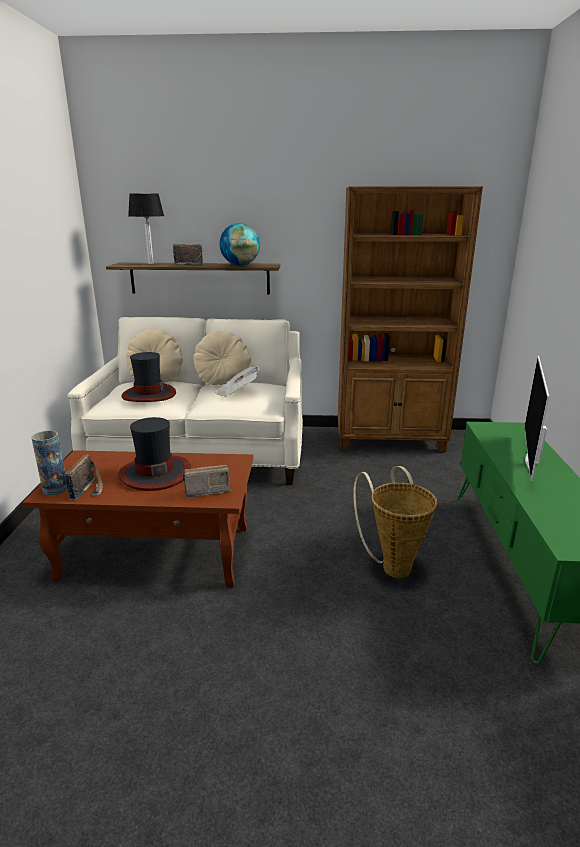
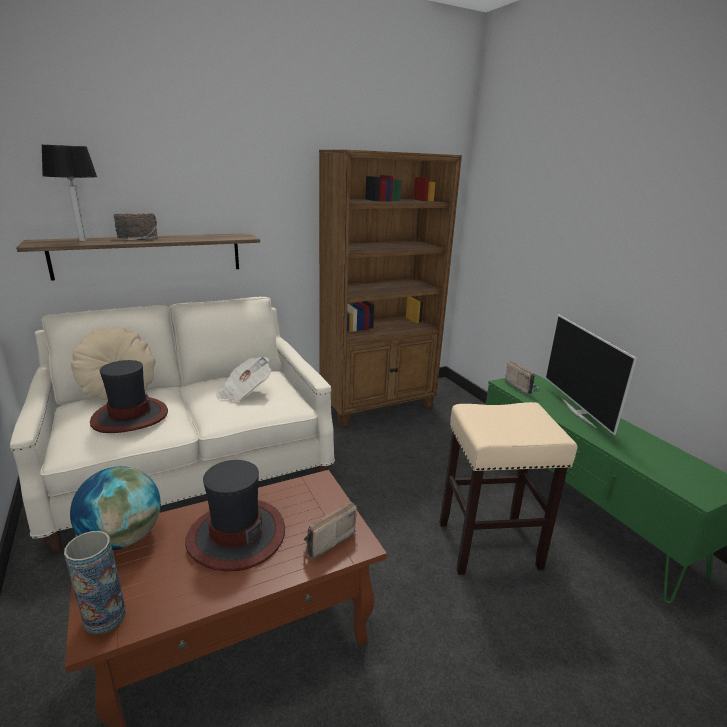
camera: 30 degrees left, 0 degrees up
radio [65,454,103,500] -> radio moved to [505,361,539,395]
beige pillow [193,331,251,385] -> none
globe [220,223,260,266] -> globe moved to [70,466,161,550]
basket [353,466,437,578] -> beige stool [440,402,578,575]

